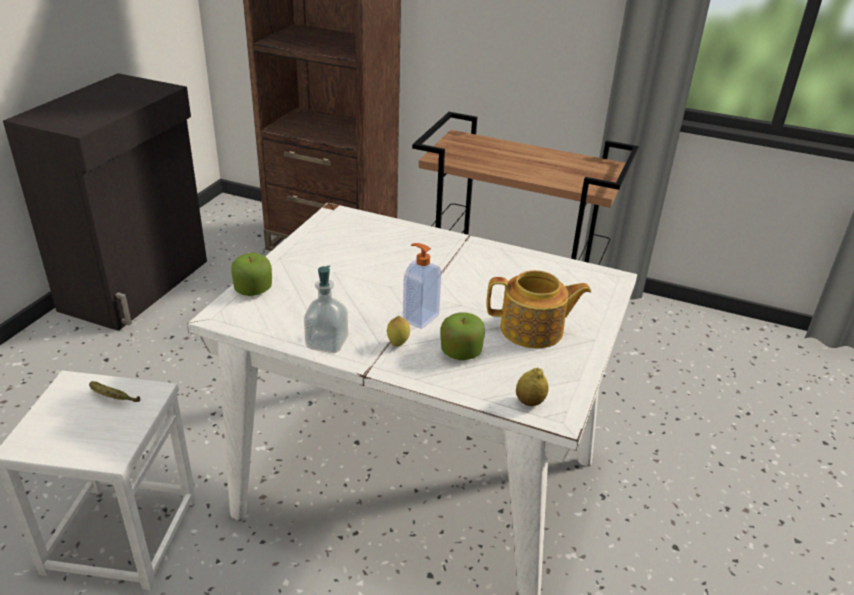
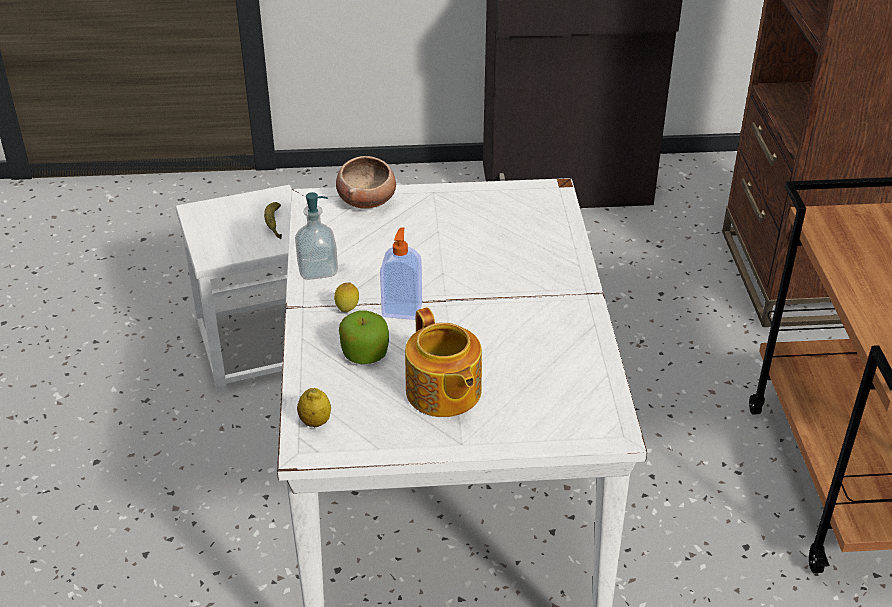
camera: 65 degrees right, 5 degrees up
apple [231,253,272,296] -> bowl [336,156,396,209]

